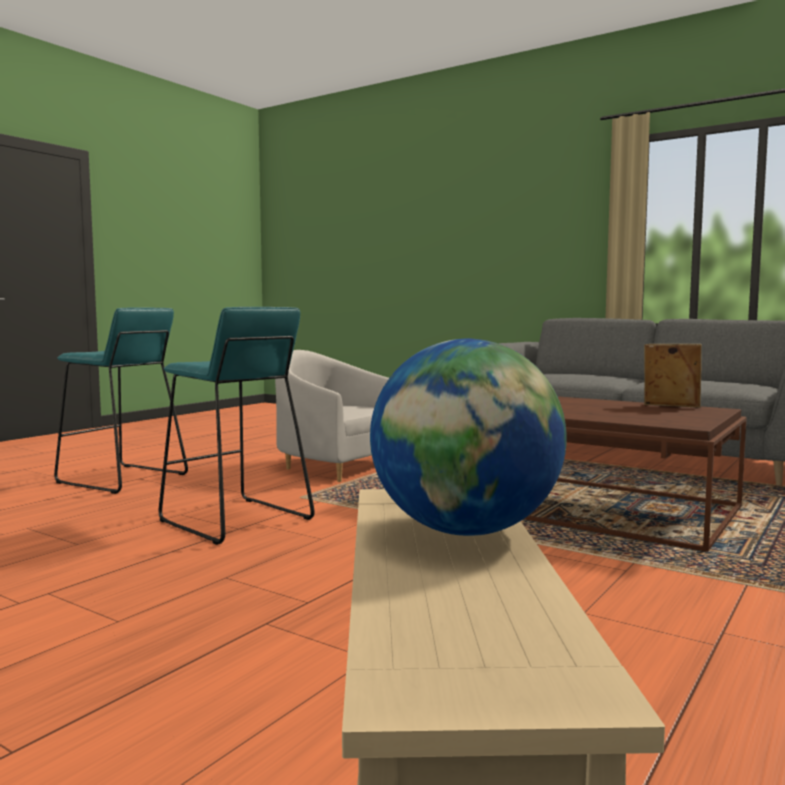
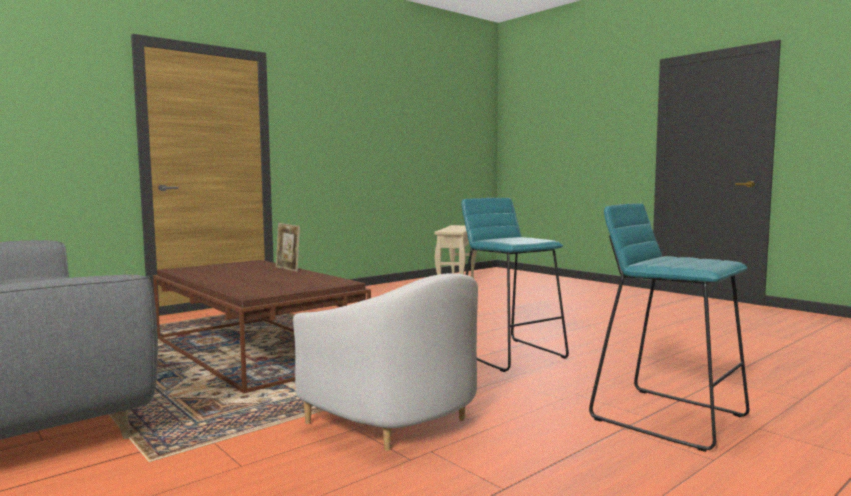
camera: 165 degrees left, 0 degrees up
globe [370,338,567,536] -> none
picture frame [644,344,702,408] -> picture frame moved to [276,223,300,272]

